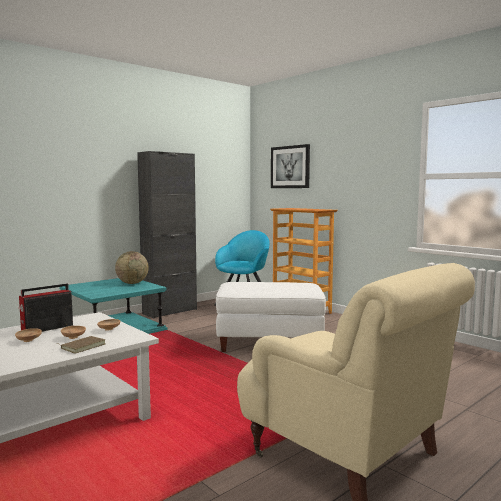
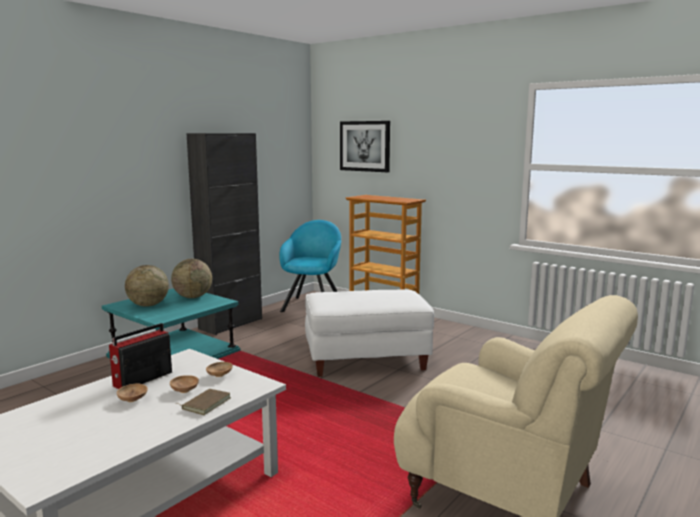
camera: 10 degrees left, 5 degrees up
none -> globe [125,265,169,307]

